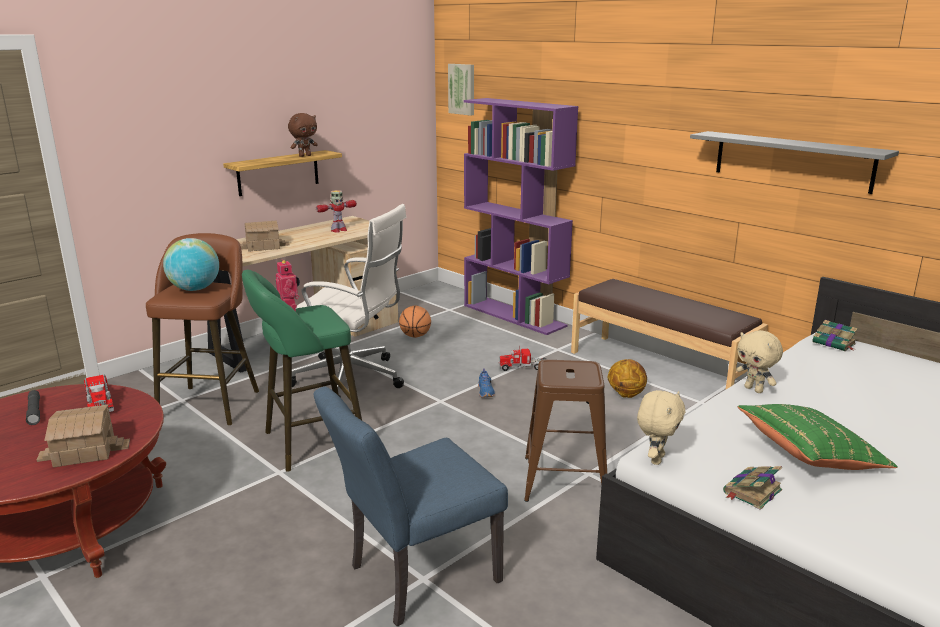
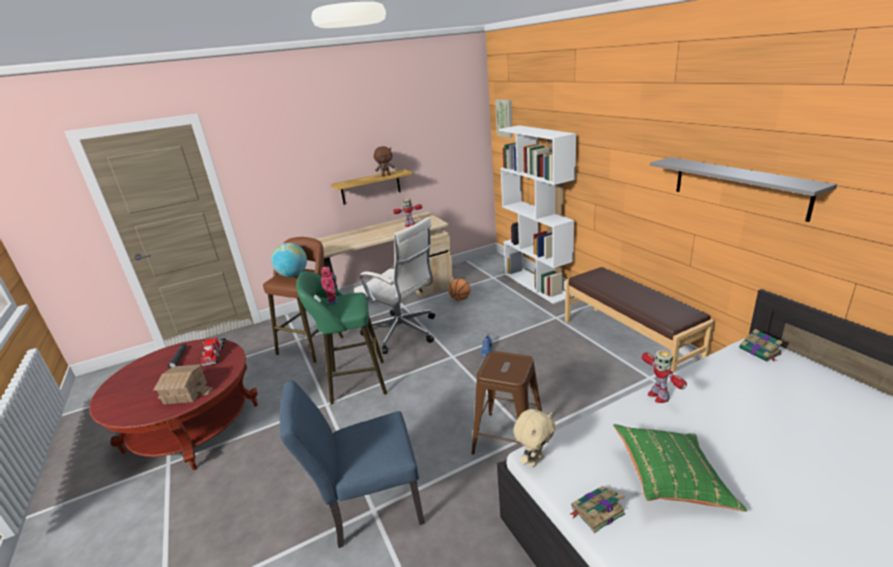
camera: 20 degrees right, 5 degrees up
toy house [240,221,290,252] -> none
purple bookcase [464,98,578,335] -> white bookcase [499,125,576,304]
toy truck [499,345,549,371] -> none
basketball [608,359,647,398] -> none
beige plush toy [736,330,783,393] -> toy robot [642,350,687,403]

